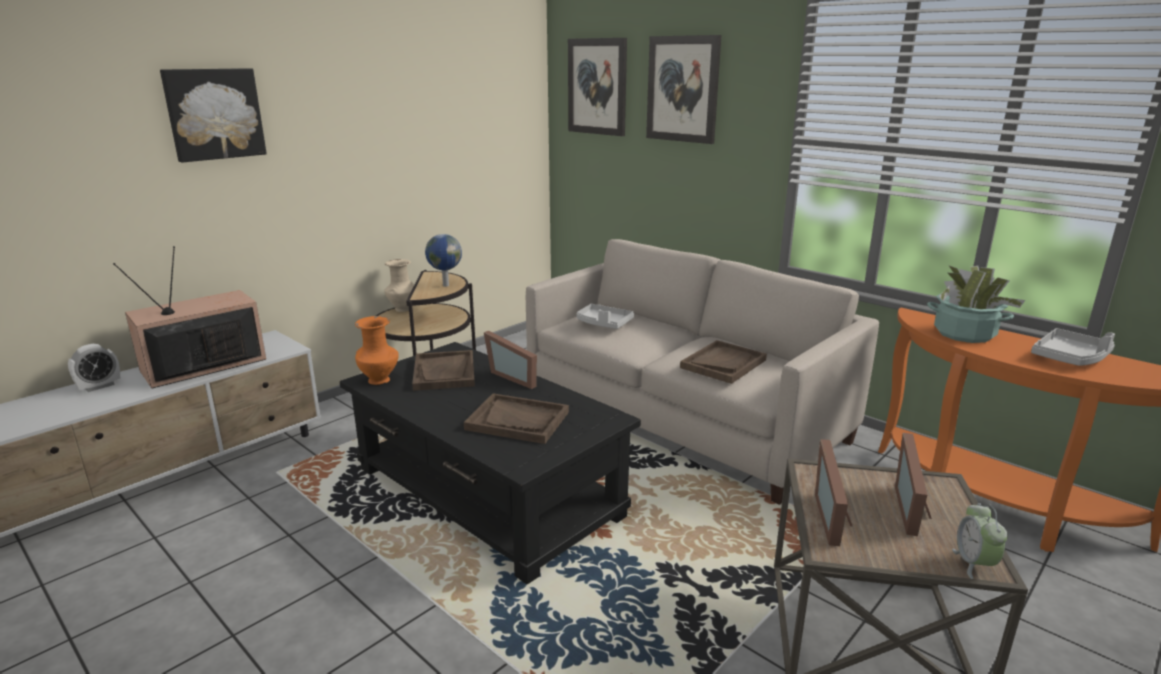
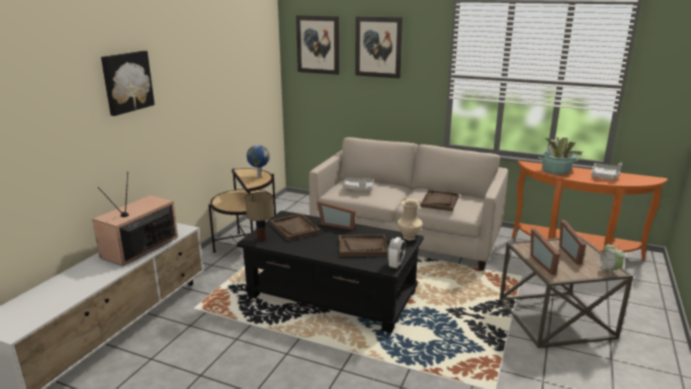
camera: 20 degrees left, 0 degrees up
alarm clock [68,344,120,392] -> alarm clock moved to [388,237,406,269]
orange vase [355,316,399,385] -> table lamp [245,192,274,241]
beige vase [384,259,414,312] -> beige vase moved to [397,199,423,241]

